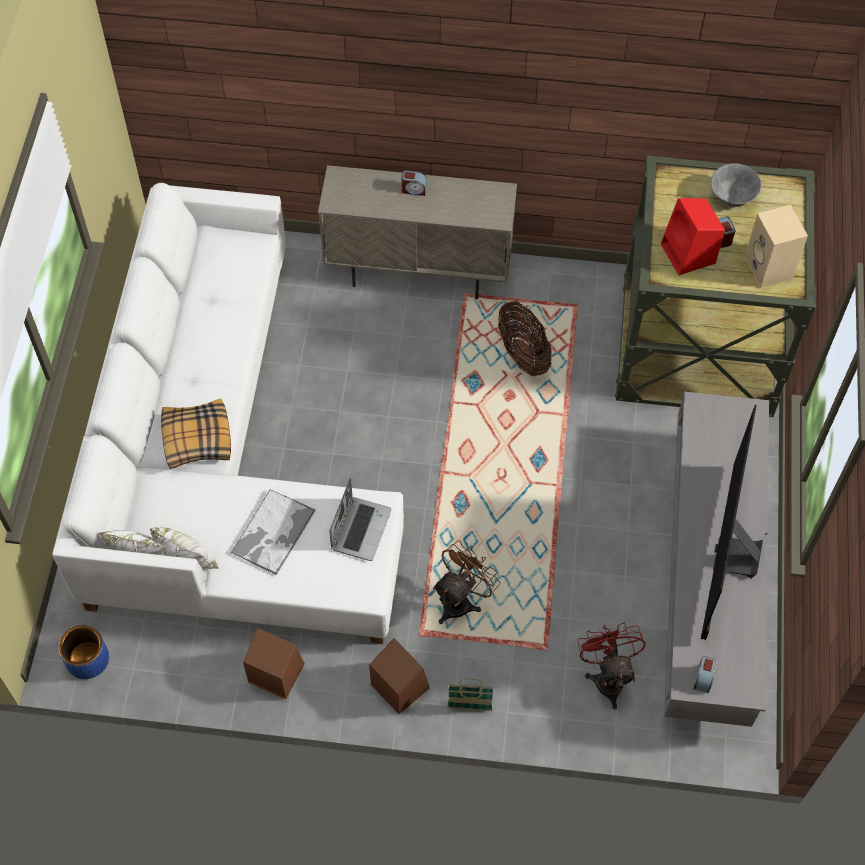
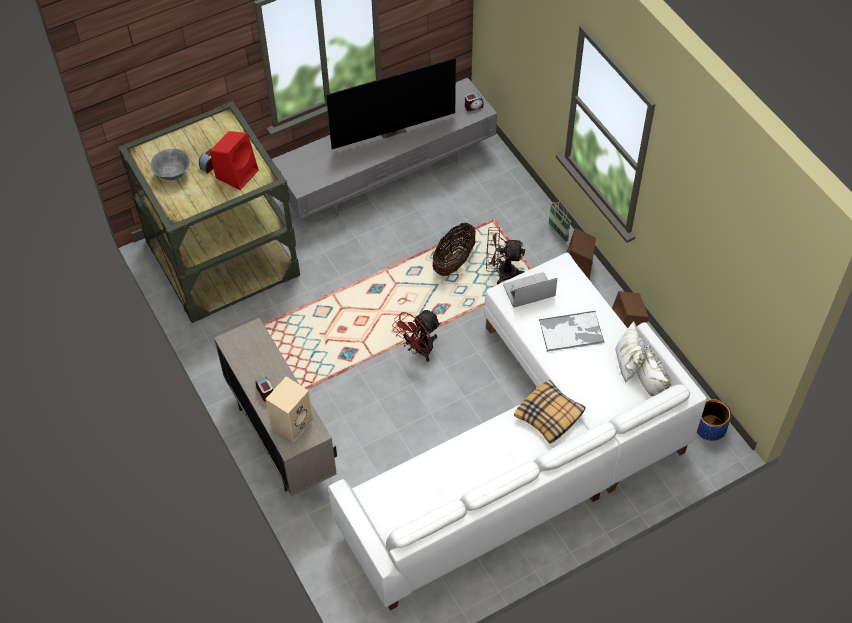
camera: 125 degrees left, 5 degrees down
basket [498,301,552,376] -> basket moved to [433,223,476,276]
red fan [578,622,645,709] -> red fan moved to [392,310,441,362]
beige speaker [744,205,808,288] -> beige speaker moved to [265,376,313,443]

